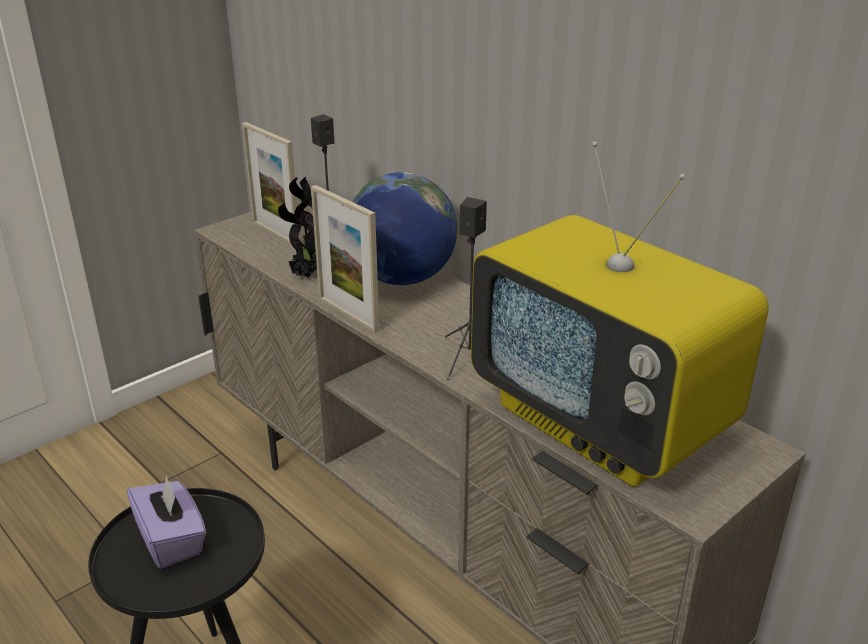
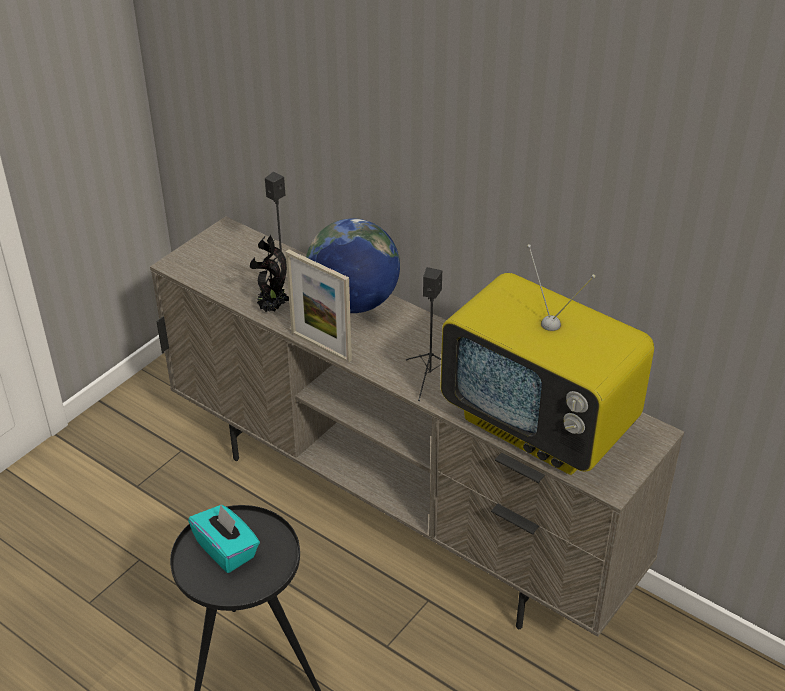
camera: 10 degrees left, 10 degrees up
purple tissue box [127,475,206,569] -> turquoise tissue box [188,505,260,573]
picture frame [242,122,300,245] -> none

